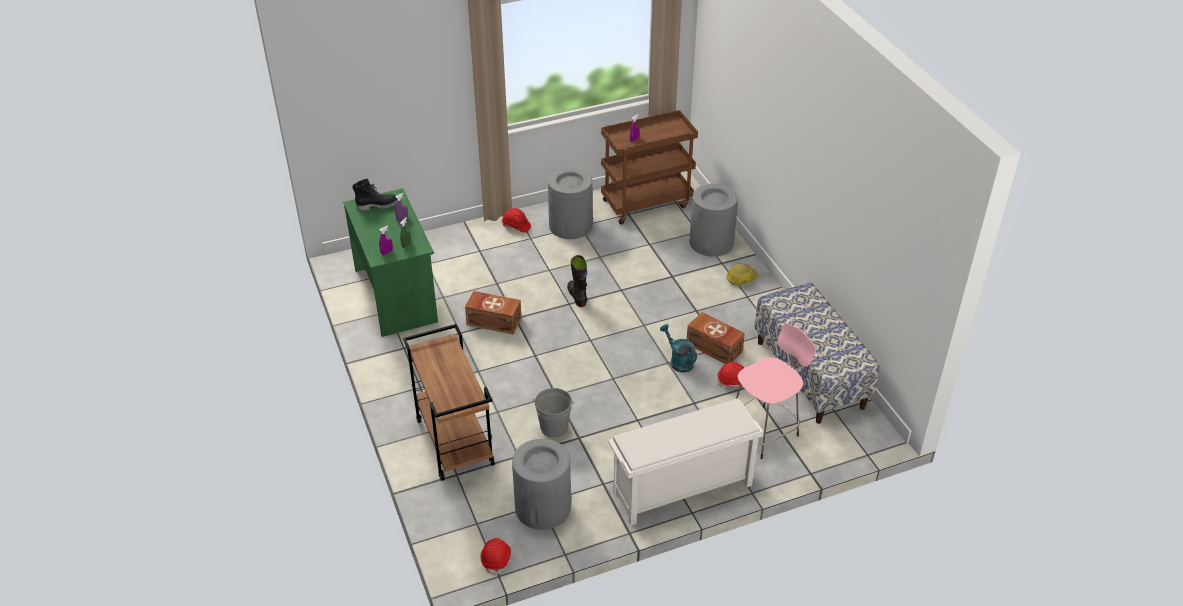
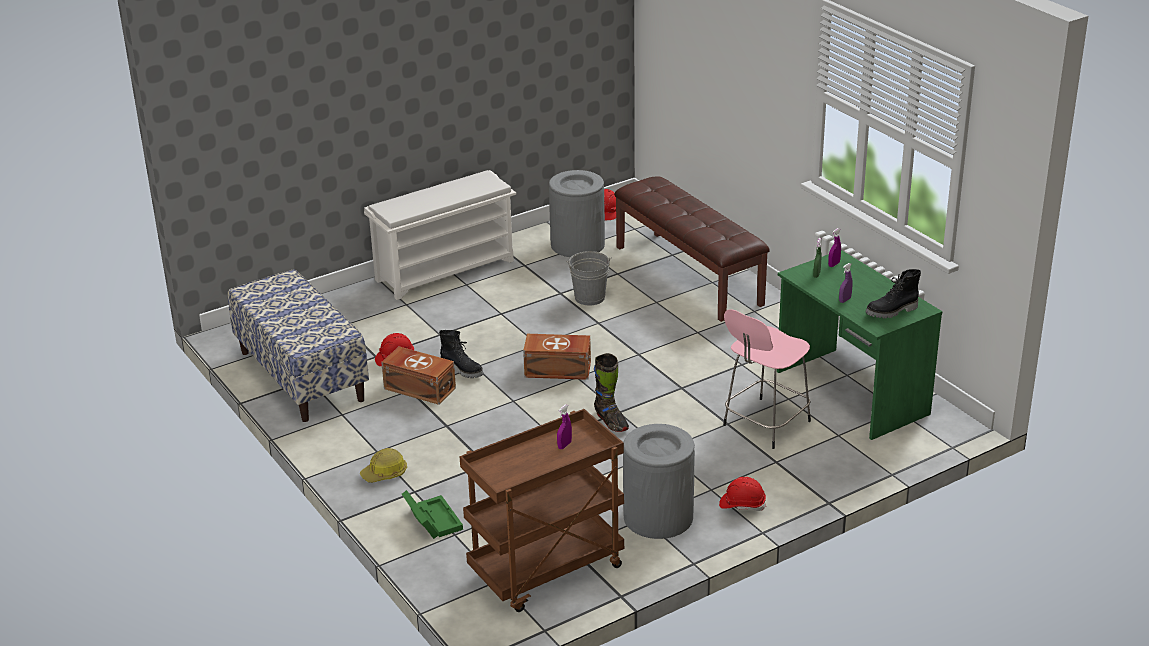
camera: 170 degrees right, 10 degrees down
brown cart [403,324,495,481] -> brown bench [614,176,770,322]
brown storage box [465,291,522,335] -> brown storage box moved to [523,334,591,380]
turquoise watering can [660,324,697,372] -> black boot [439,330,483,378]
grey trash can [690,184,738,257] -> green storage box [402,490,463,539]
pink stool [736,323,816,459] -> pink stool moved to [723,309,811,449]

